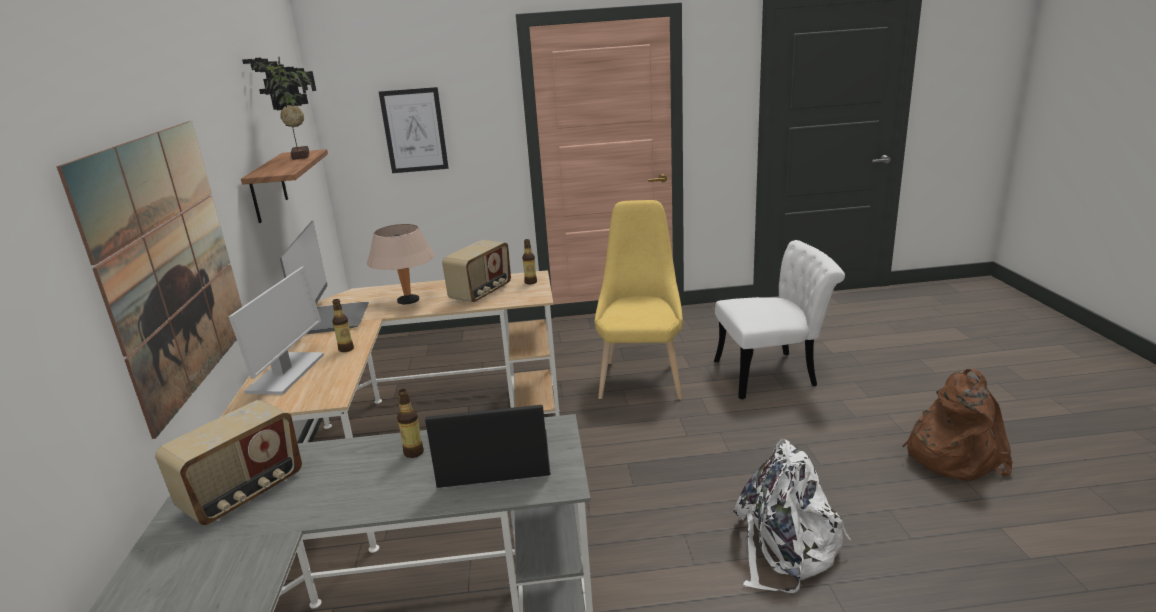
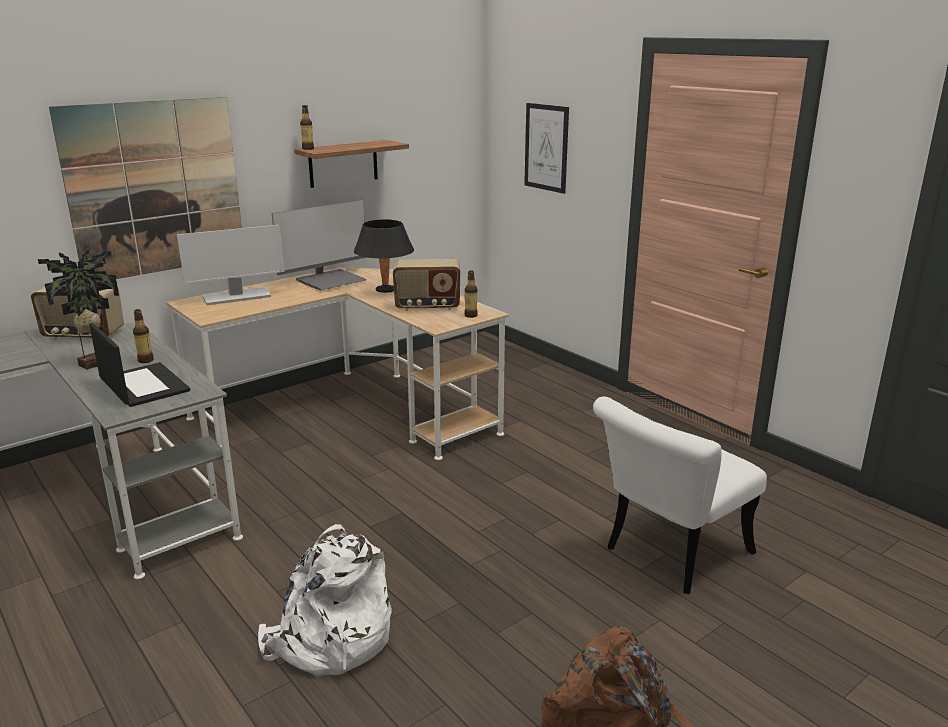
camera: 55 degrees right, 0 degrees up
potted plant [242,57,316,160] -> potted plant moved to [38,250,119,370]
bottle [332,299,354,352] -> bottle moved to [300,105,314,150]
beige table lamp [367,224,435,305] -> black table lamp [354,220,414,293]
yellow chair [594,200,683,399] -> none
white chair [714,240,845,400] -> white chair turned 90 degrees clockwise [593,396,767,594]

